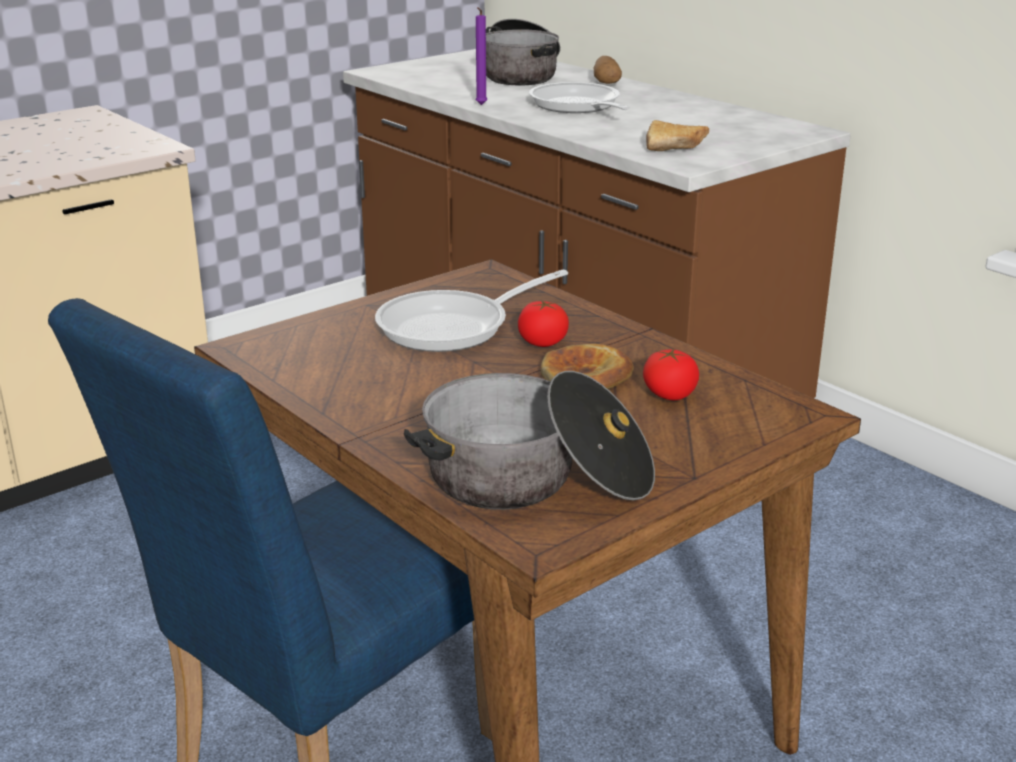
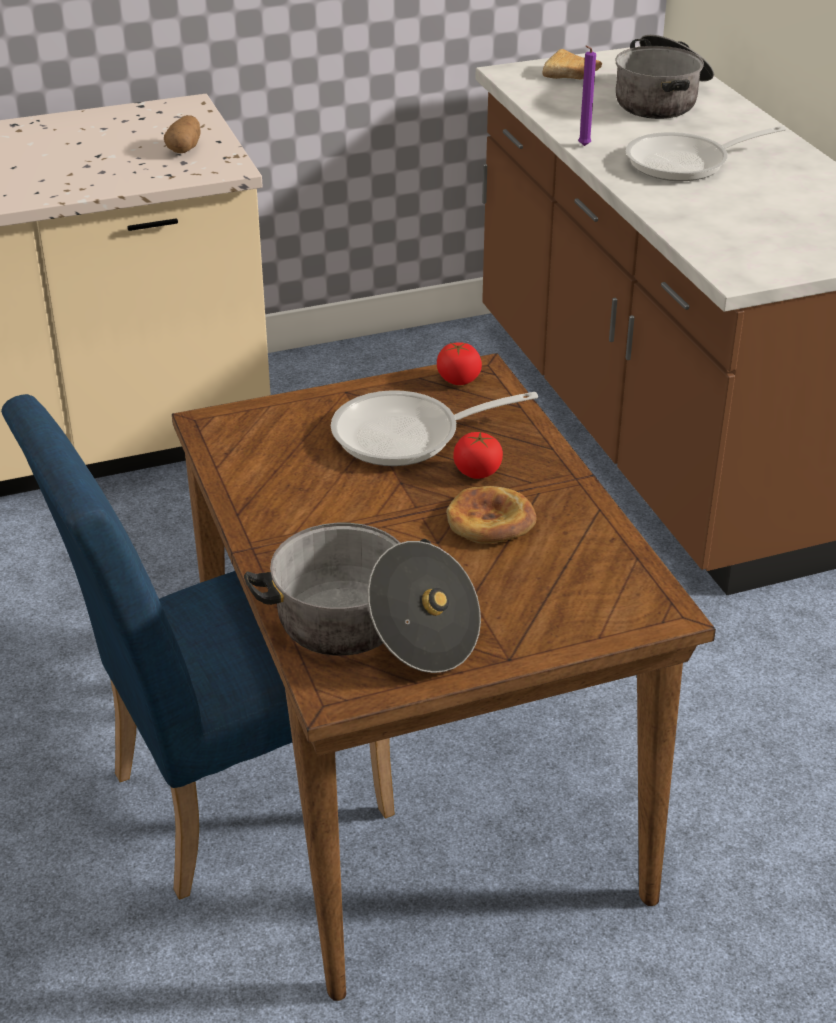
camera: 20 degrees right, 10 degrees up
frying pan [529,82,630,113] -> frying pan turned 105 degrees counterclockwise [626,126,786,181]
potato [594,56,622,84] -> potato moved to [164,115,200,153]
tomato [643,349,699,400] -> tomato moved to [437,342,482,385]
bread [646,120,709,151] -> bread moved to [542,49,602,79]

